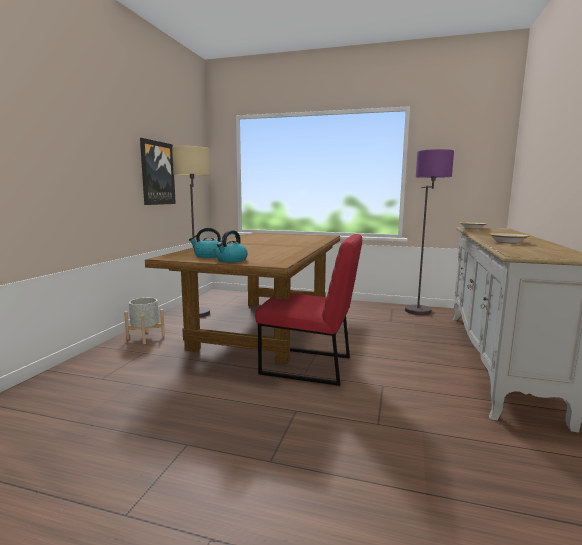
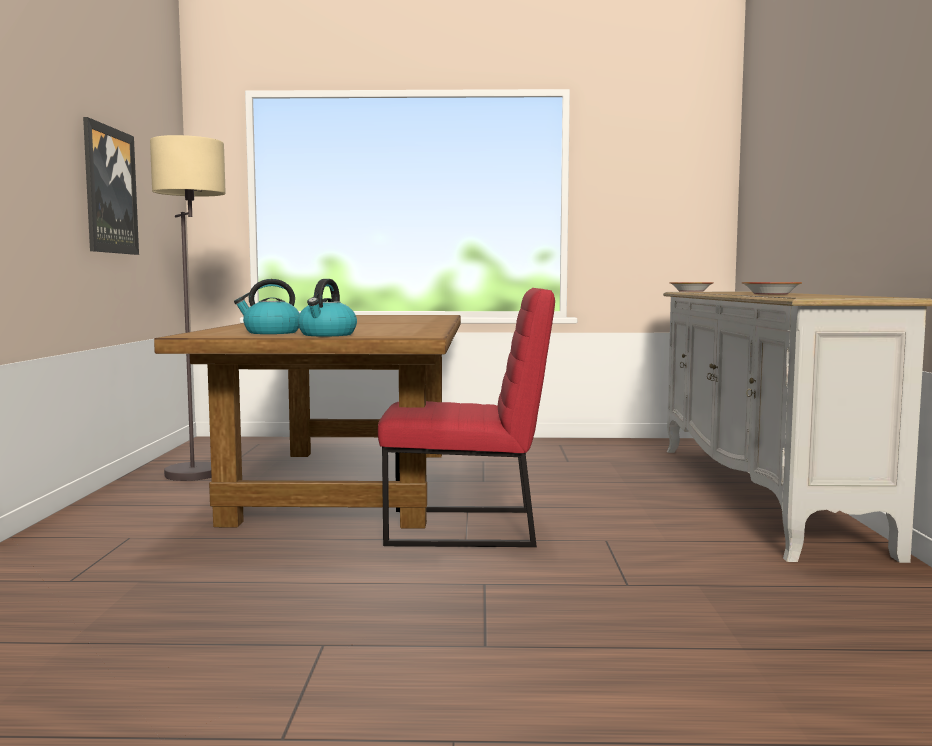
camera: 15 degrees left, 5 degrees down
grey planter [124,298,165,344] -> none
purple floor lamp [405,149,454,315] -> none

